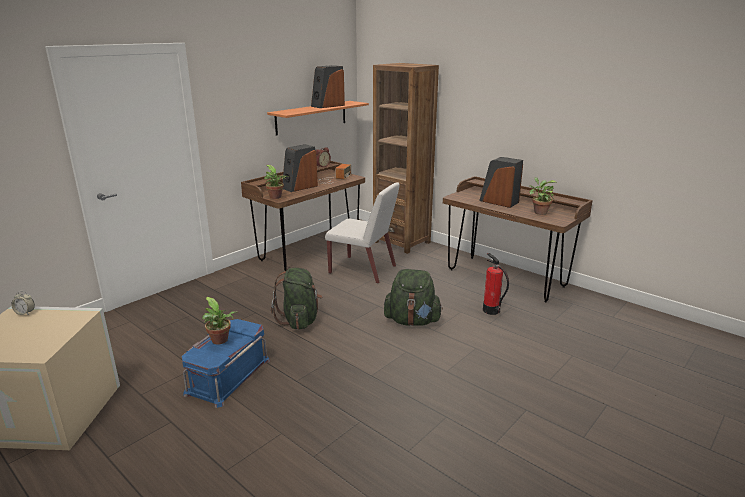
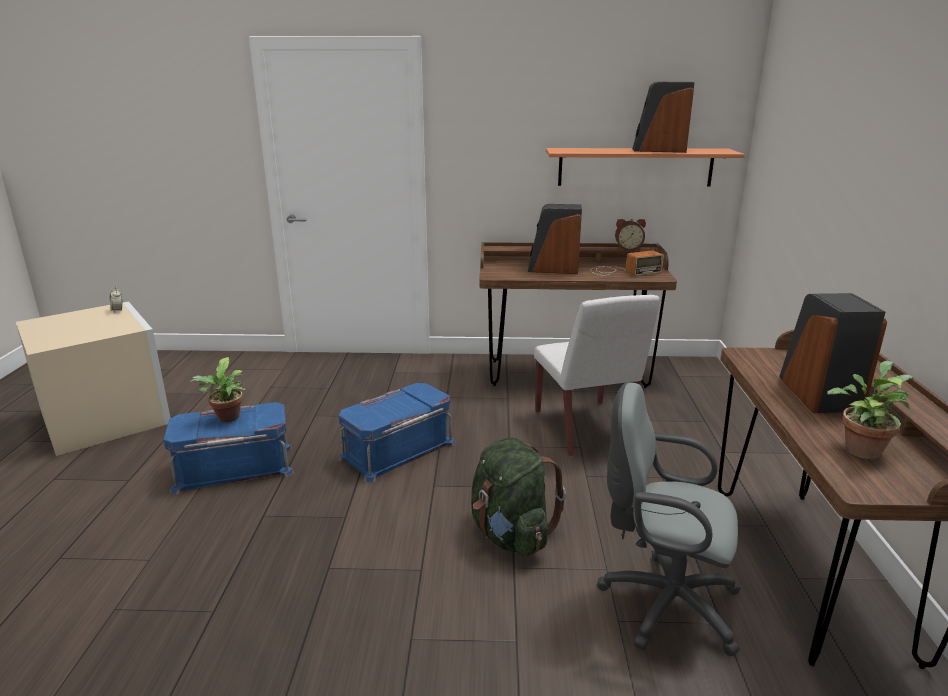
camera: 50 degrees right, 0 degrees up
potted plant [264,165,289,199] -> none
green backpack [271,268,322,330] -> blue storage box [338,383,455,482]
brown bookcase [373,63,439,254] -> none
fire extinguisher [483,253,509,315] -> grey office chair [597,382,741,656]

